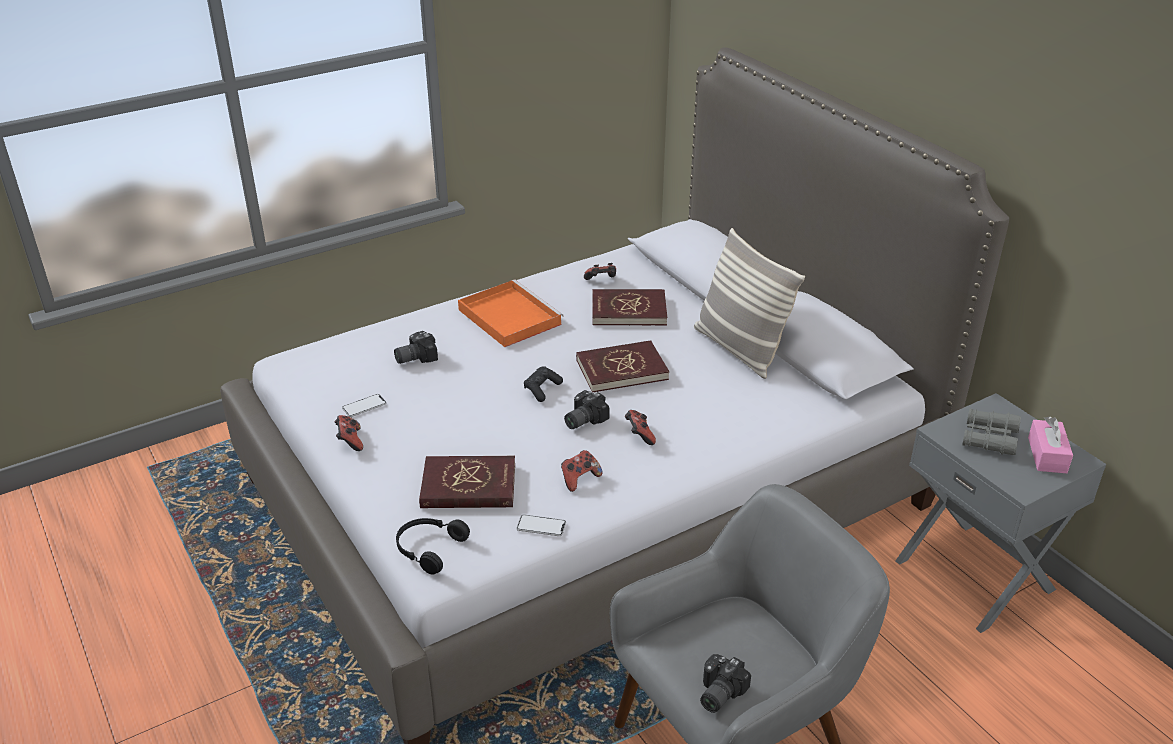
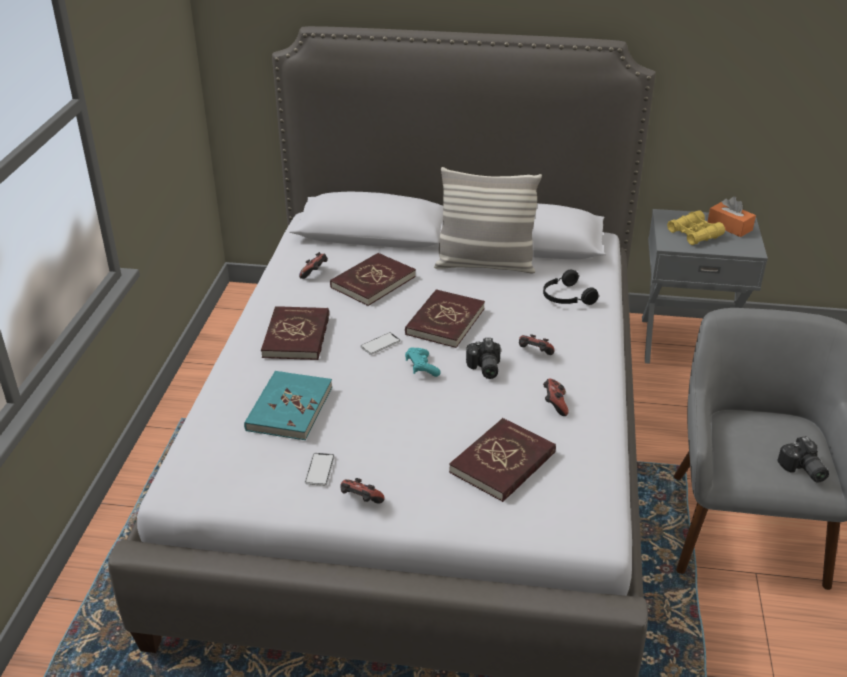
camera: 50 degrees left, 0 degrees up
camera [394,331,438,364] -> turquoise book [244,371,332,440]
black headphones [396,518,470,574] -> black headphones moved to [543,269,599,305]
orange tray [458,280,564,347] -> red book [261,306,329,360]
phone [516,515,566,536] -> phone moved to [360,333,400,355]
black game controller [524,367,563,402] -> turquoise game controller [405,347,441,377]
grey binoculars [962,408,1021,455] -> yellow binoculars [667,210,725,245]
pink tissue box [1028,416,1073,474] -> orange tissue box [708,196,756,237]

